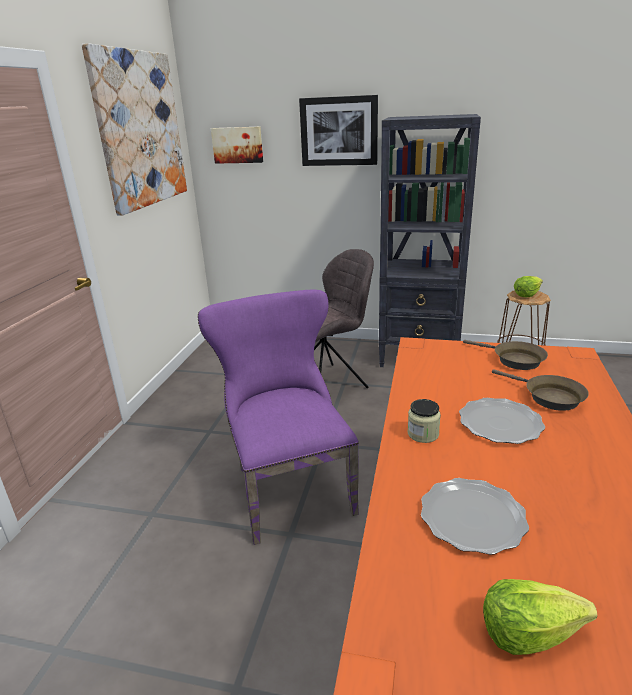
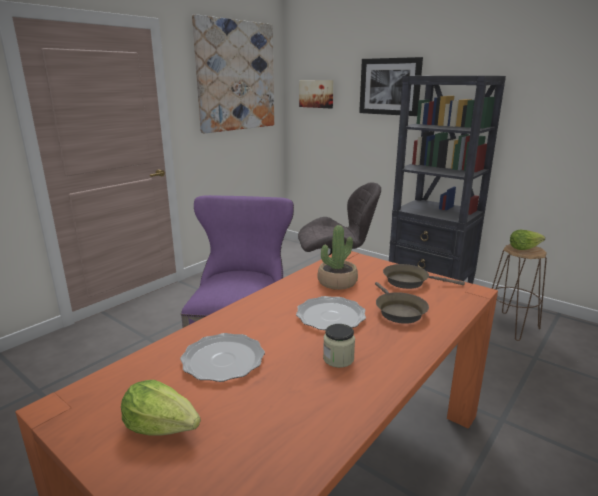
camera: 25 degrees right, 5 degrees down
jar [408,399,441,443] -> jar moved to [323,324,355,368]
brown frying pan [463,340,548,370] -> brown frying pan turned 120 degrees clockwise [383,264,465,289]
none -> potted plant [317,225,358,290]

